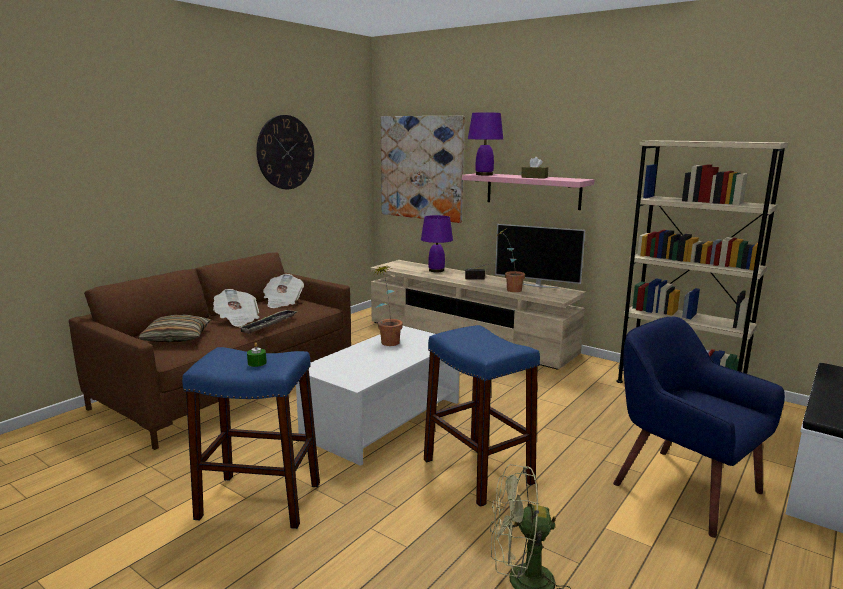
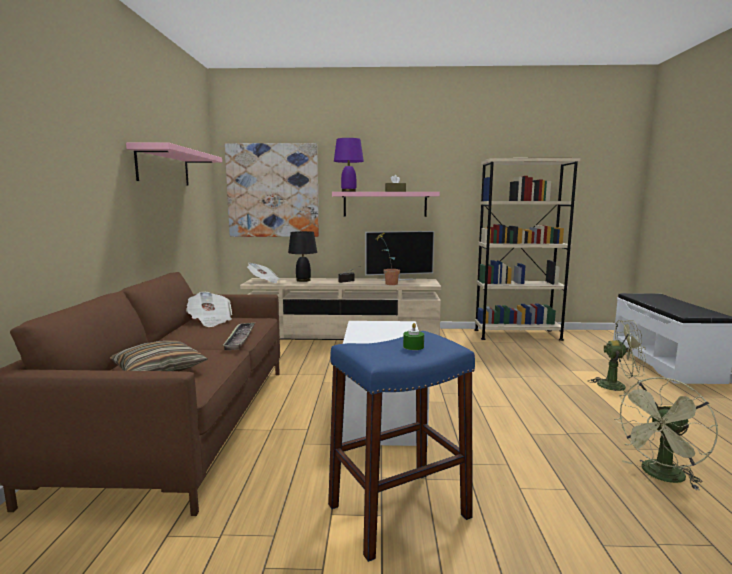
camera: 35 degrees left, 5 degrees down
newspaper [213,289,259,327] -> newspaper moved to [247,263,280,283]
wall clock [256,115,314,189] -> pink shelf [126,142,222,185]
potted plant [373,265,403,346] -> none
purple table lamp [421,215,453,272] -> black table lamp [288,231,317,282]
blue stool [424,325,540,507] -> none
blue armchair [613,317,785,538] -> green fan [588,320,646,396]

